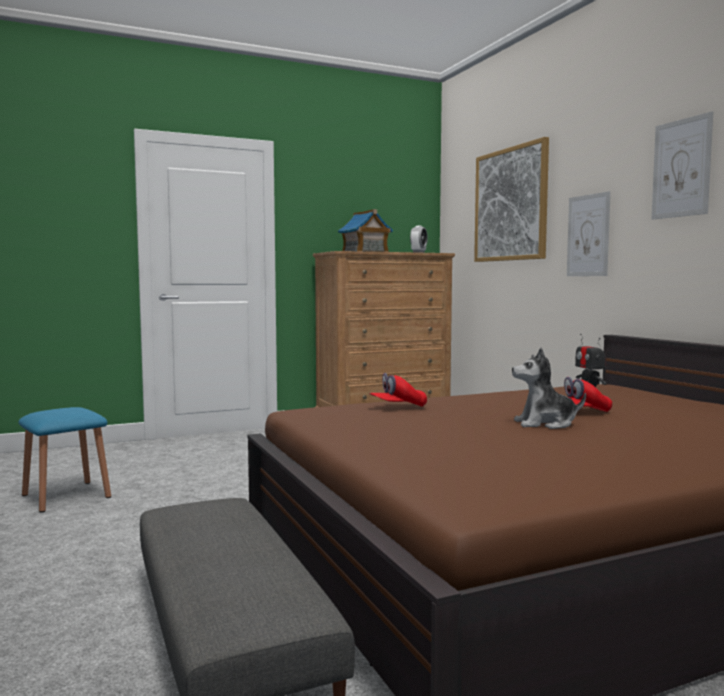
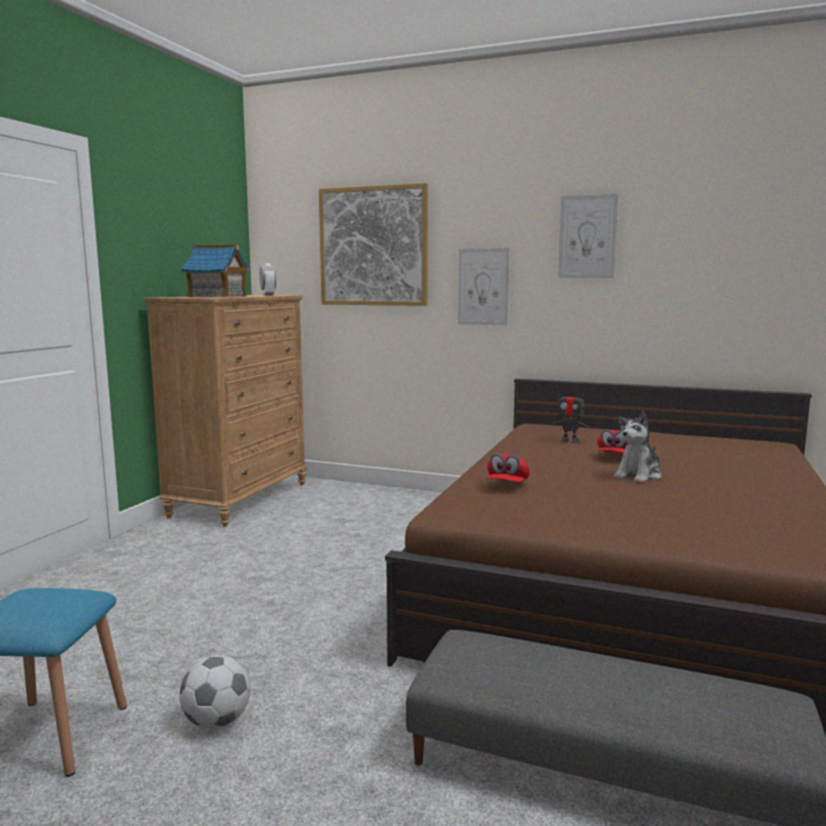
camera: 45 degrees left, 5 degrees up
none -> football [179,655,251,729]

